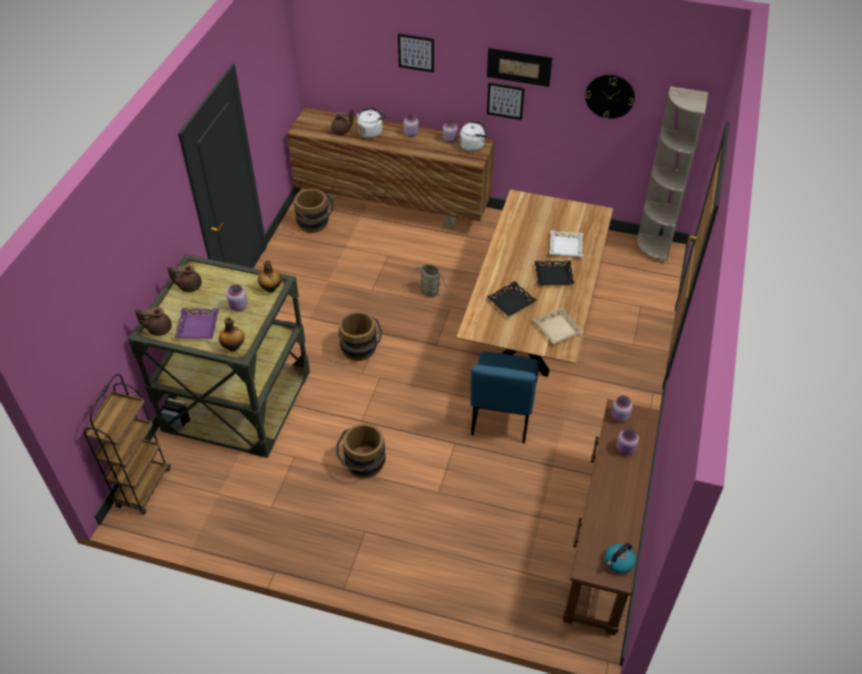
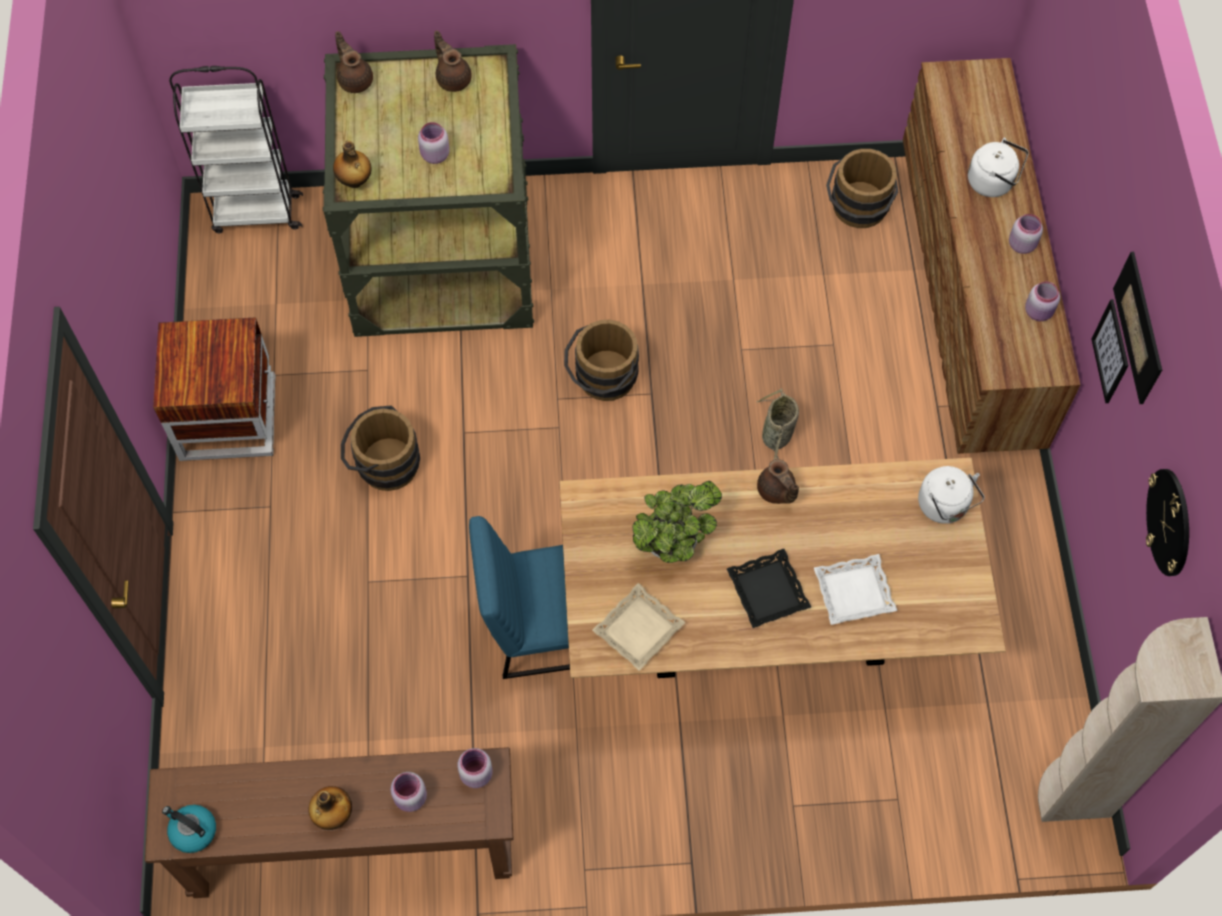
camera: 70 degrees right, 15 degrees up
brown cart [83,374,172,515] -> white cart [169,66,303,233]
purple tray [174,308,219,339] -> none
bottle [258,260,281,292] -> bottle moved to [308,786,352,830]
brown teapot [331,109,354,135] -> brown teapot moved to [757,459,799,504]
picture [398,34,434,73] -> none
white kettle [460,121,488,152] -> white kettle moved to [918,466,985,524]
black tray [487,281,537,317] -> potted plant [632,481,722,563]
none -> nightstand [153,317,275,461]

